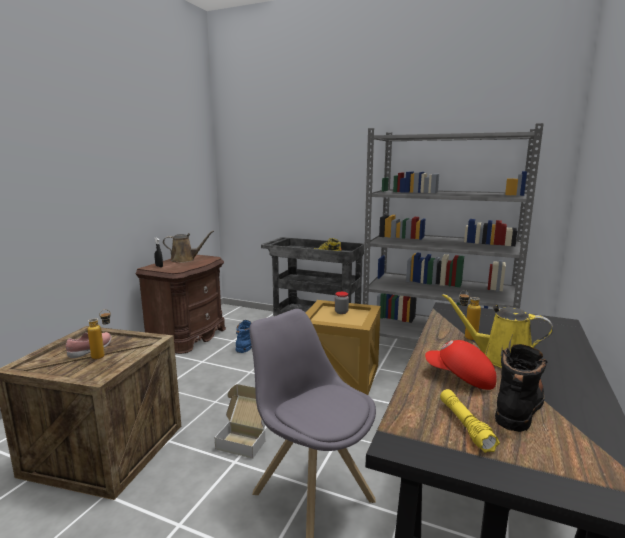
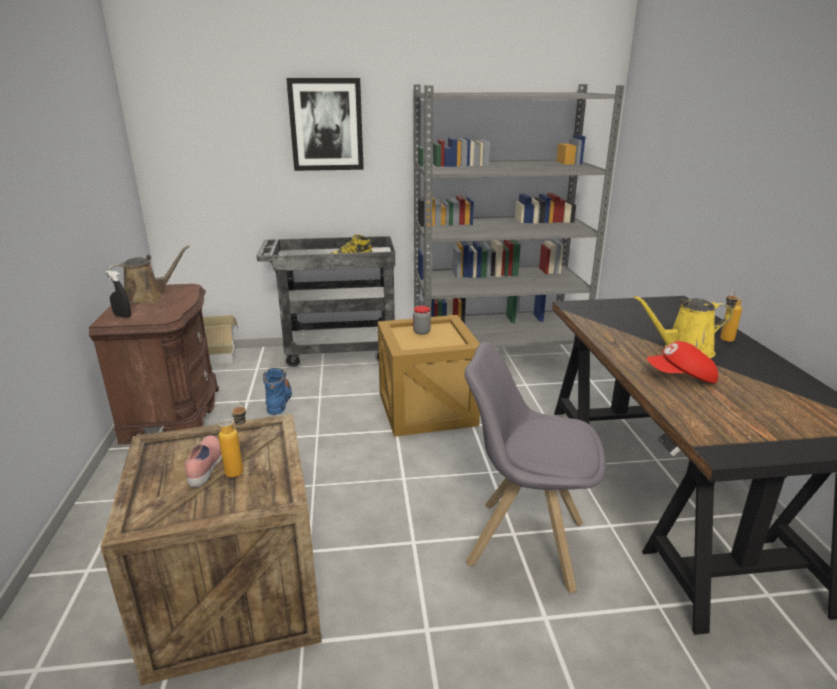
camera: 30 degrees left, 10 degrees up
cardboard box [215,384,265,458] -> cardboard box moved to [203,315,237,365]
yellow flashlight [440,389,500,453] -> none
bottle [459,290,481,340] -> bottle moved to [720,291,743,342]
black boot [495,344,548,432] -> none
none -> picture [286,78,364,171]

